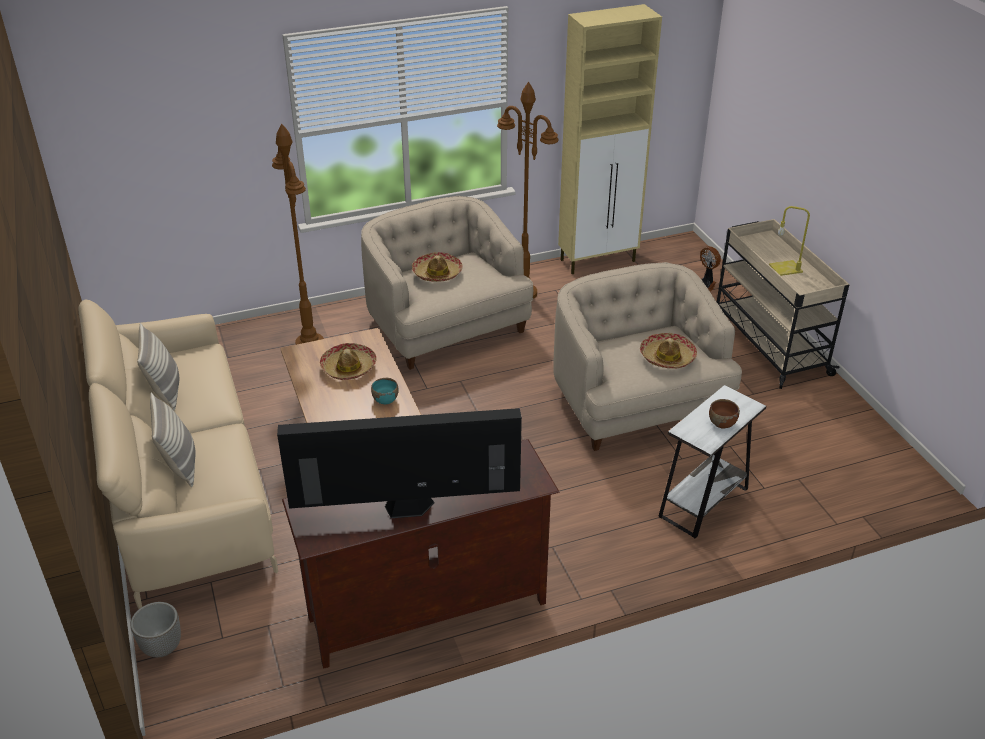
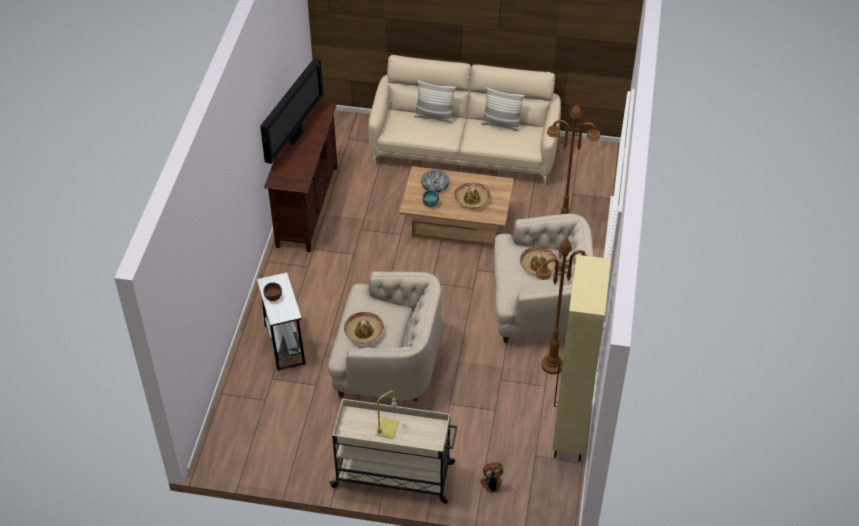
camera: 120 degrees right, 10 degrees up
planter [130,602,181,657] -> none
none -> bowl [421,170,450,193]

